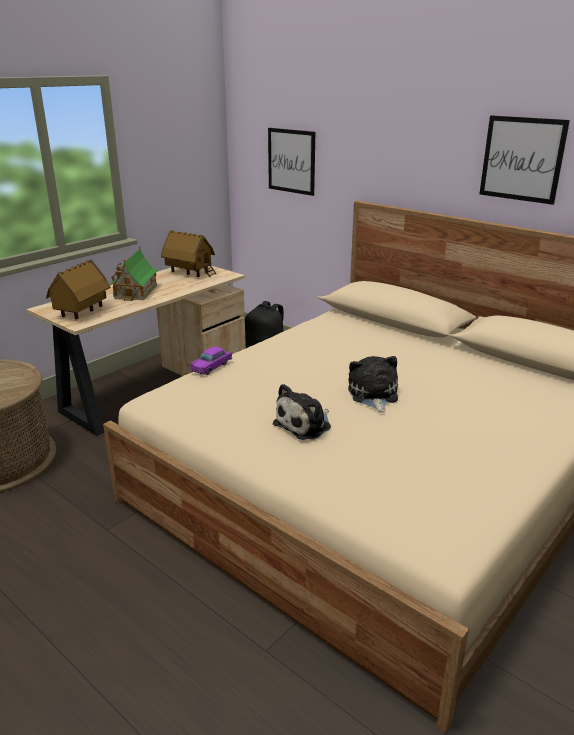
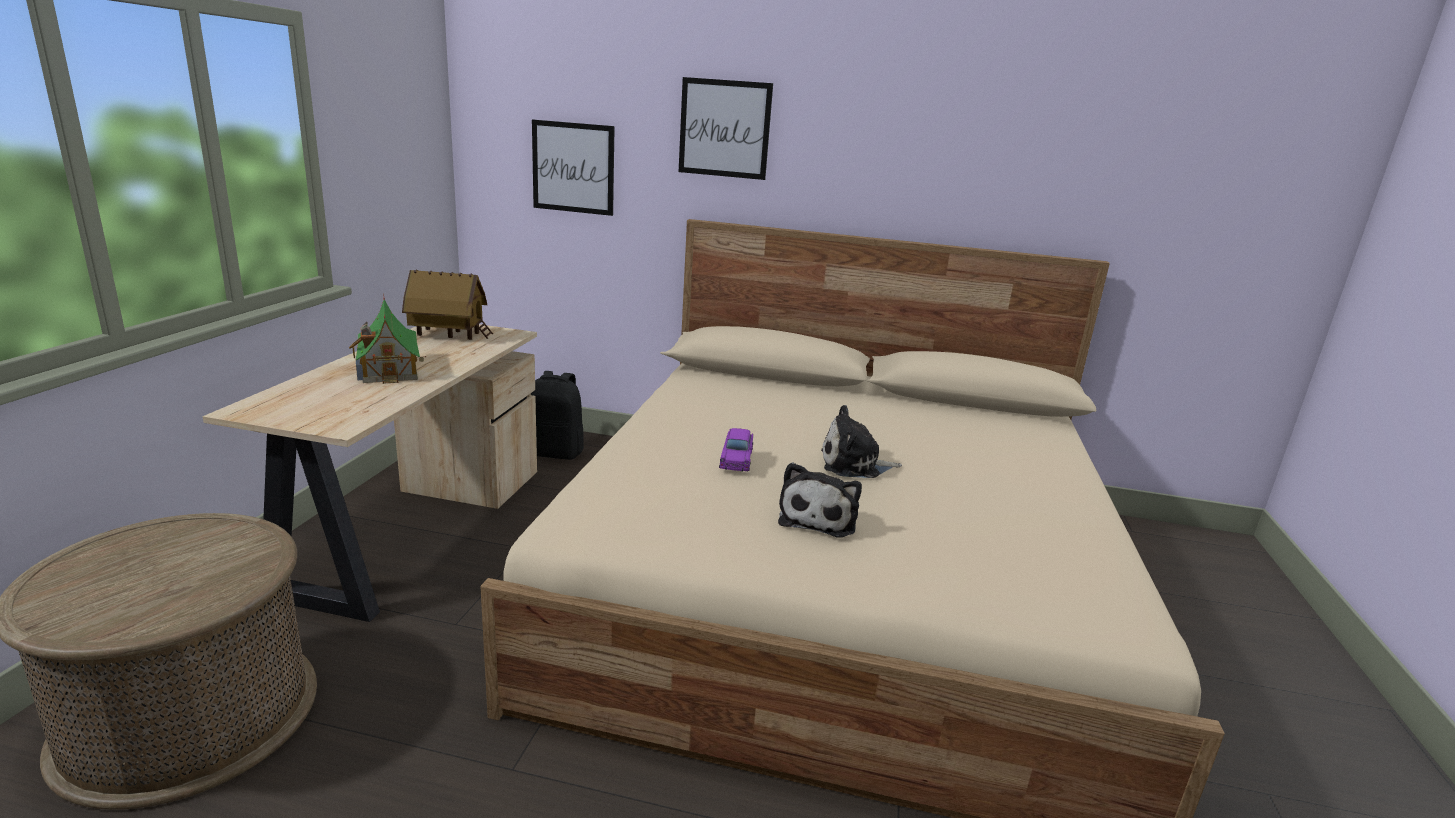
camera: 30 degrees left, 5 degrees down
toy house [46,260,111,319] -> none
purple toy car [189,346,232,375] -> purple toy car moved to [719,428,753,472]
plush toy [348,356,398,413] -> plush toy turned 60 degrees counterclockwise [821,405,902,478]
picture [479,115,570,205] -> picture moved to [679,77,773,180]

